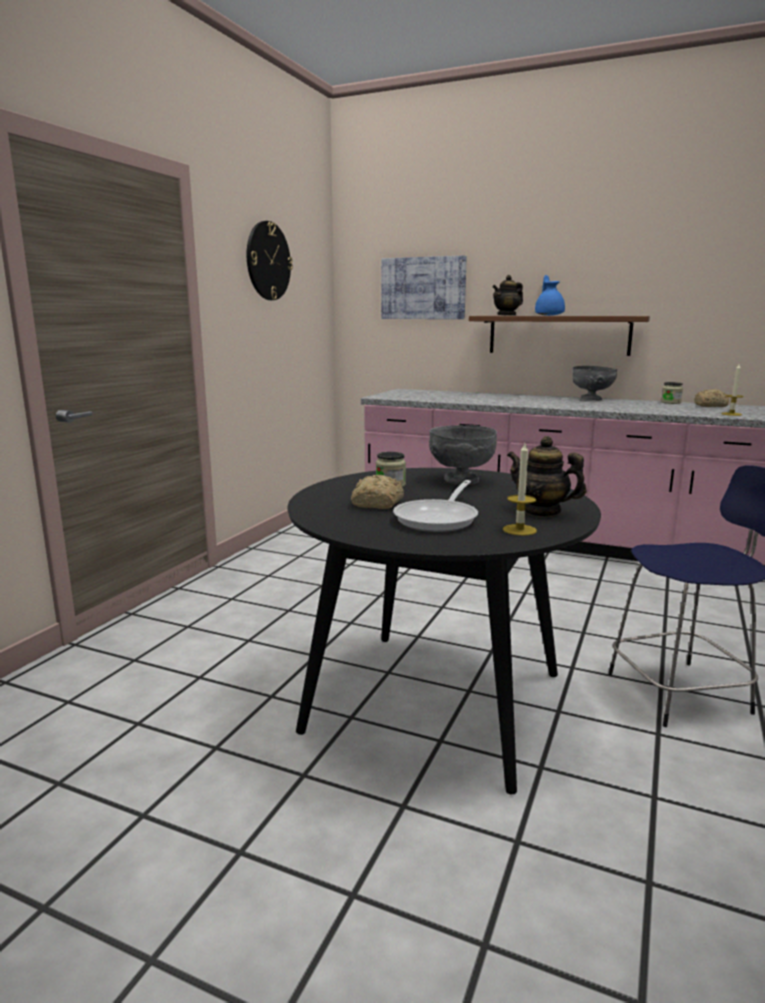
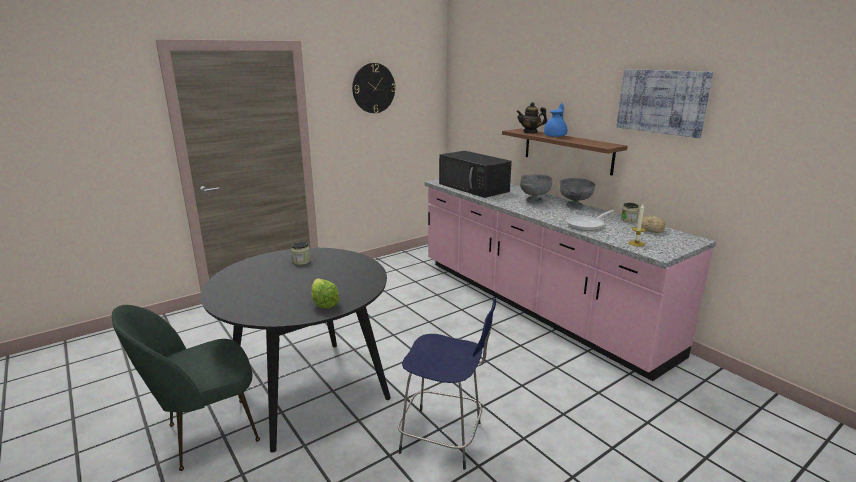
camera: 30 degrees right, 5 degrees up
bread [351,474,404,509] -> none
picture [381,255,467,319] -> picture moved to [616,69,713,138]
frying pan [393,480,478,532] -> frying pan moved to [565,210,614,231]
grey bowl [429,425,497,485] -> grey bowl moved to [520,174,552,204]
candle [503,443,537,536] -> none
teapot [507,436,586,517] -> lettuce [312,278,340,309]
none -> green chair [112,305,260,471]
none -> black microwave [439,151,512,198]

